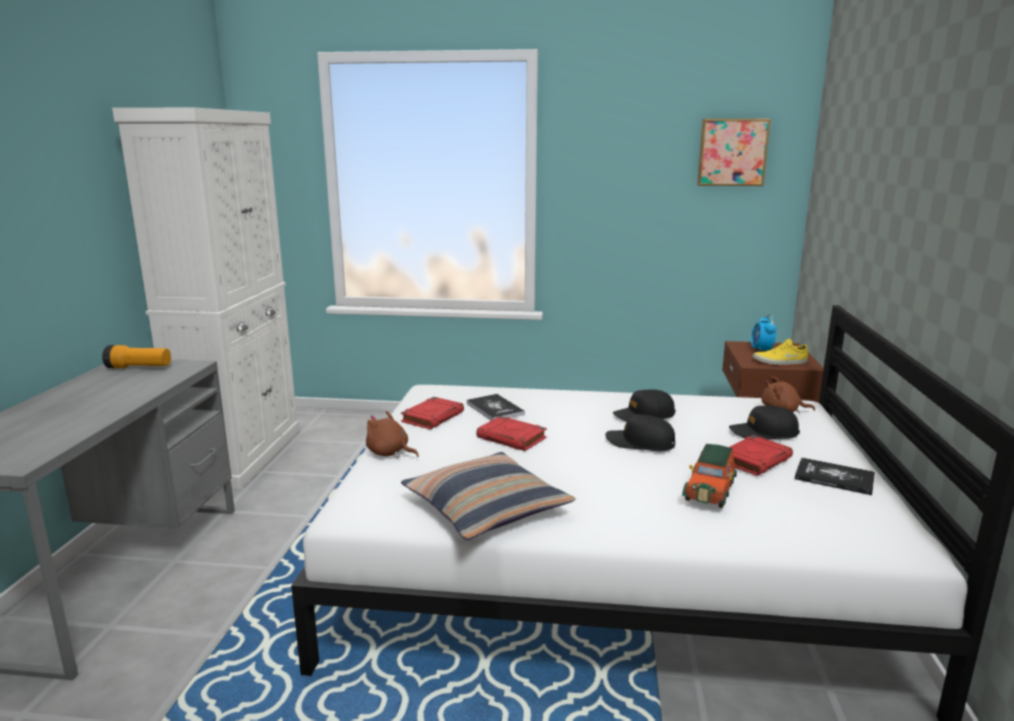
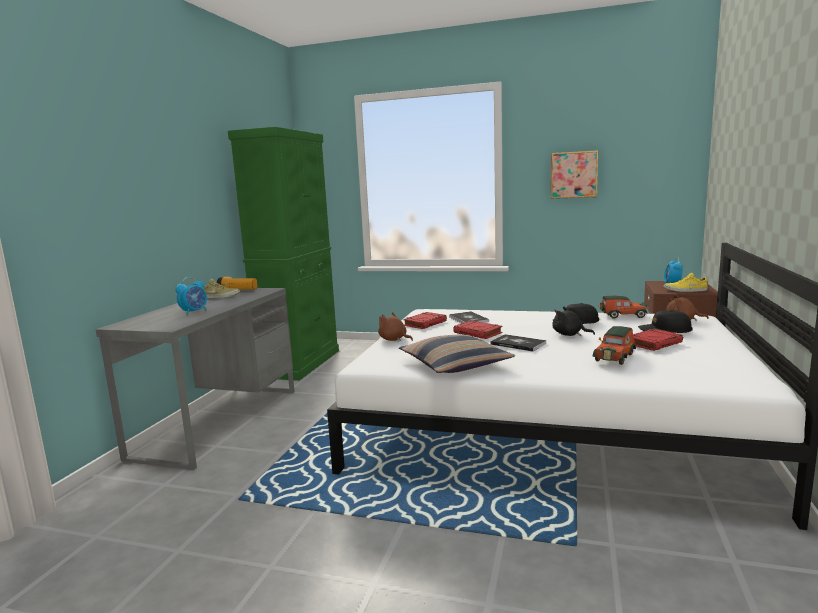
camera: 10 degrees right, 5 degrees down
white cabinet [112,107,300,489] -> green cabinet [228,127,339,381]
black cap [605,414,675,451] -> black plush toy [552,306,595,336]
picture [697,119,771,186] -> picture moved to [551,150,598,199]
book [795,457,875,495] -> book moved to [490,334,546,352]
none -> alarm clock [175,277,207,315]
none -> beige shoe [204,279,240,298]
none -> toy car [598,296,647,318]

